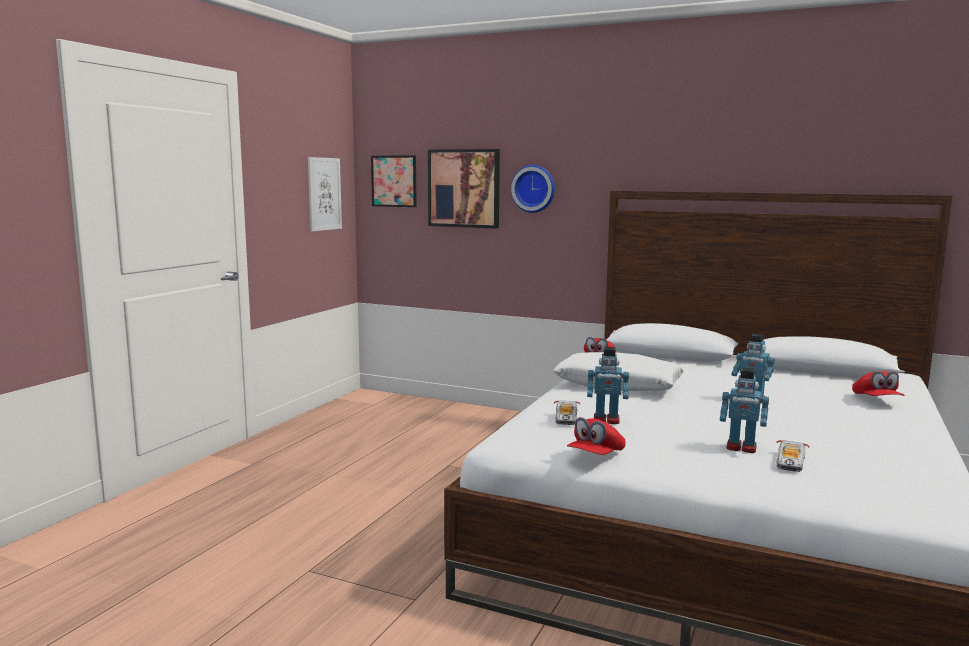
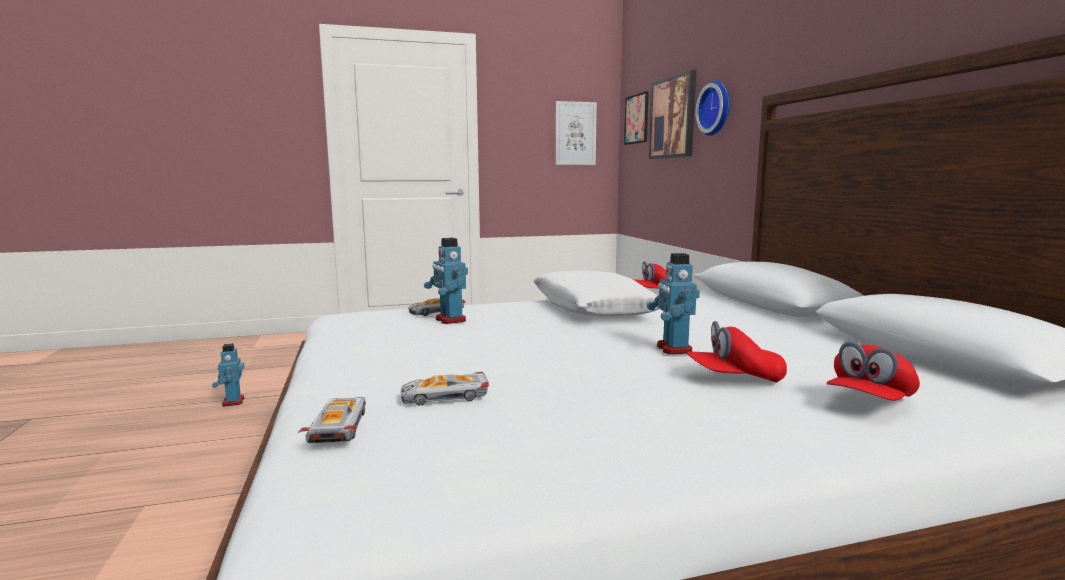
camera: 50 degrees right, 0 degrees up
red cap [567,417,626,455] -> red cap moved to [687,321,787,382]
toy robot [720,368,769,453] -> toy robot moved to [212,343,245,406]
none -> toy car [298,397,366,443]

